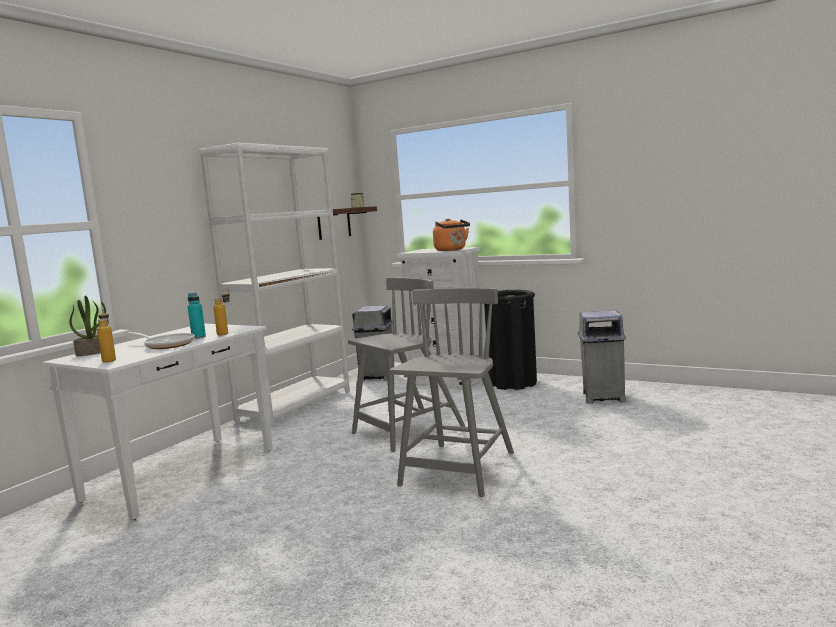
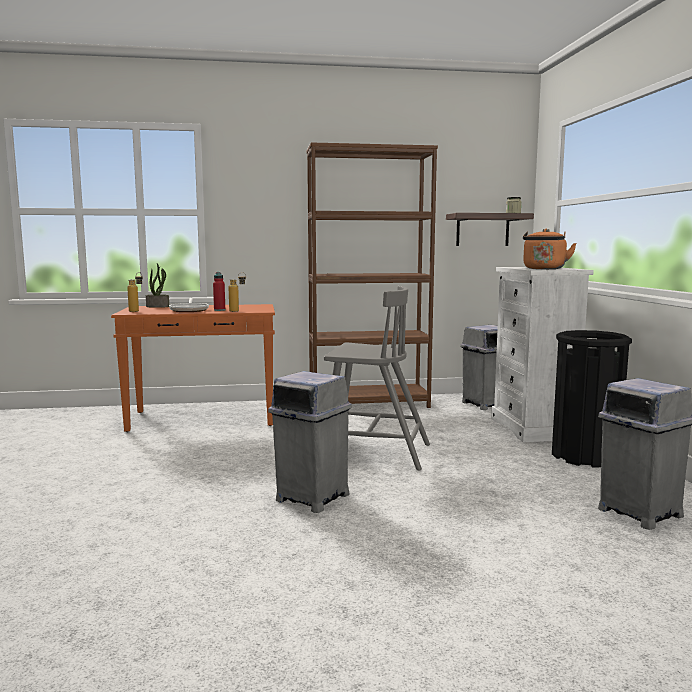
camera: 50 degrees right, 0 degrees up
white console table [43,324,273,520] -> orange console table [111,304,275,432]
turquoise bottle [188,293,206,339] -> red bottle [213,272,225,311]
white bookcase [199,143,350,428] -> brown bookcase [307,142,438,408]
grey chair [390,288,514,497] -> grey trash can [268,371,352,513]

